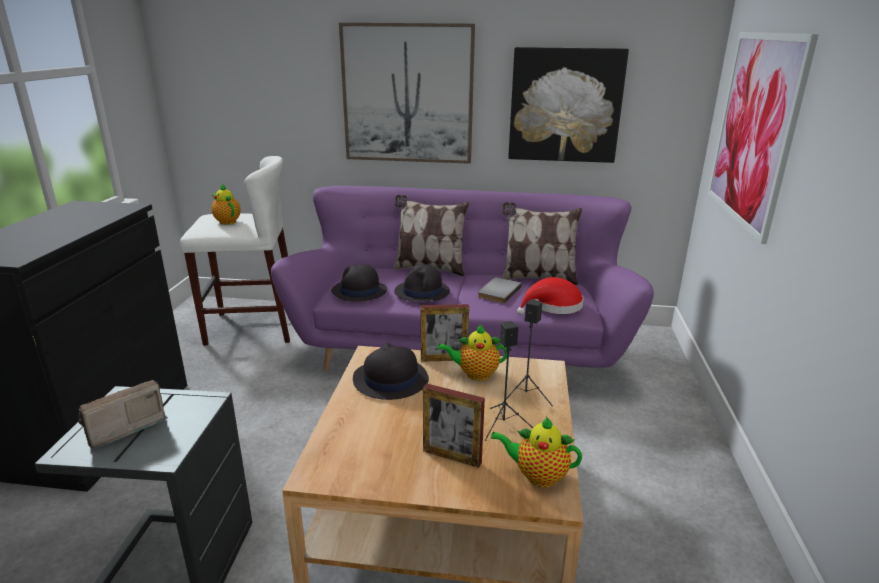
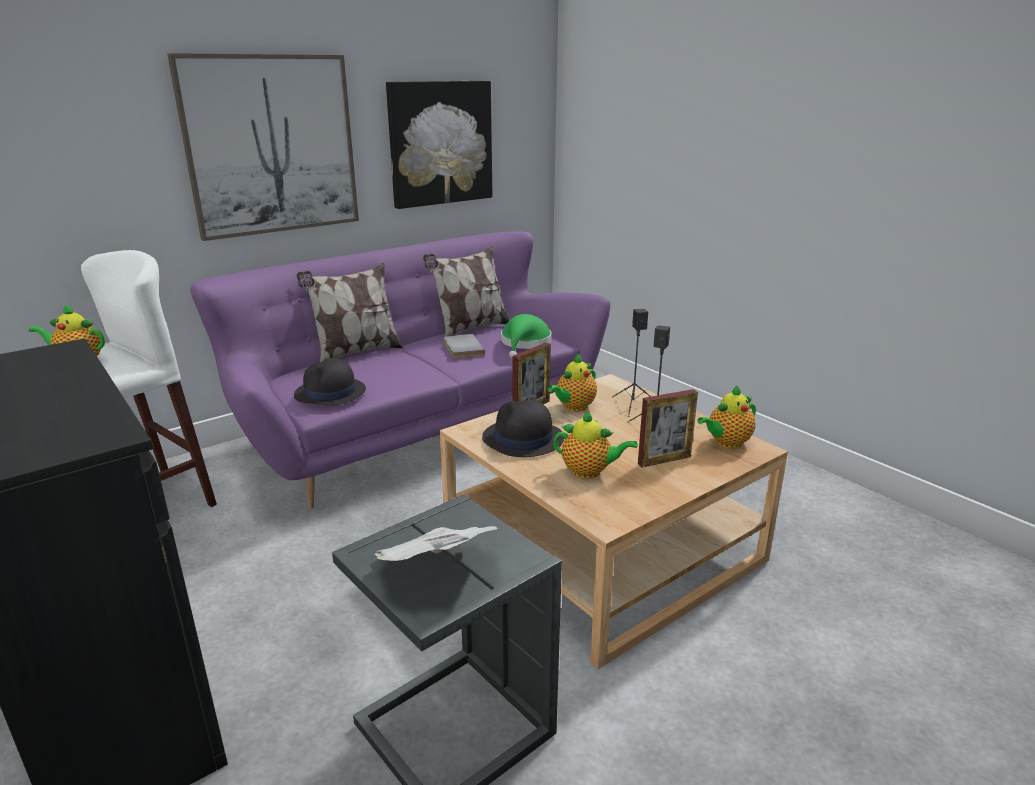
camera: 45 degrees left, 0 degrees up
radio [78,380,168,449] -> newspaper [375,526,498,561]
black hat [394,264,450,301] -> none
red hat [517,277,584,315] -> green hat [501,314,551,358]
picture [708,32,819,244] -> none
none -> teapot [553,411,638,479]

